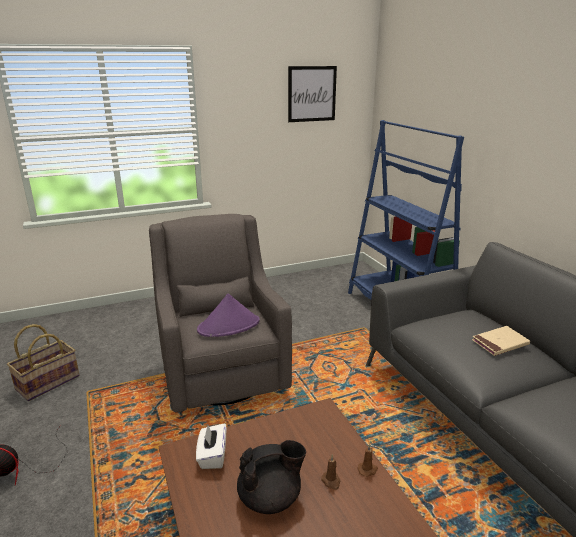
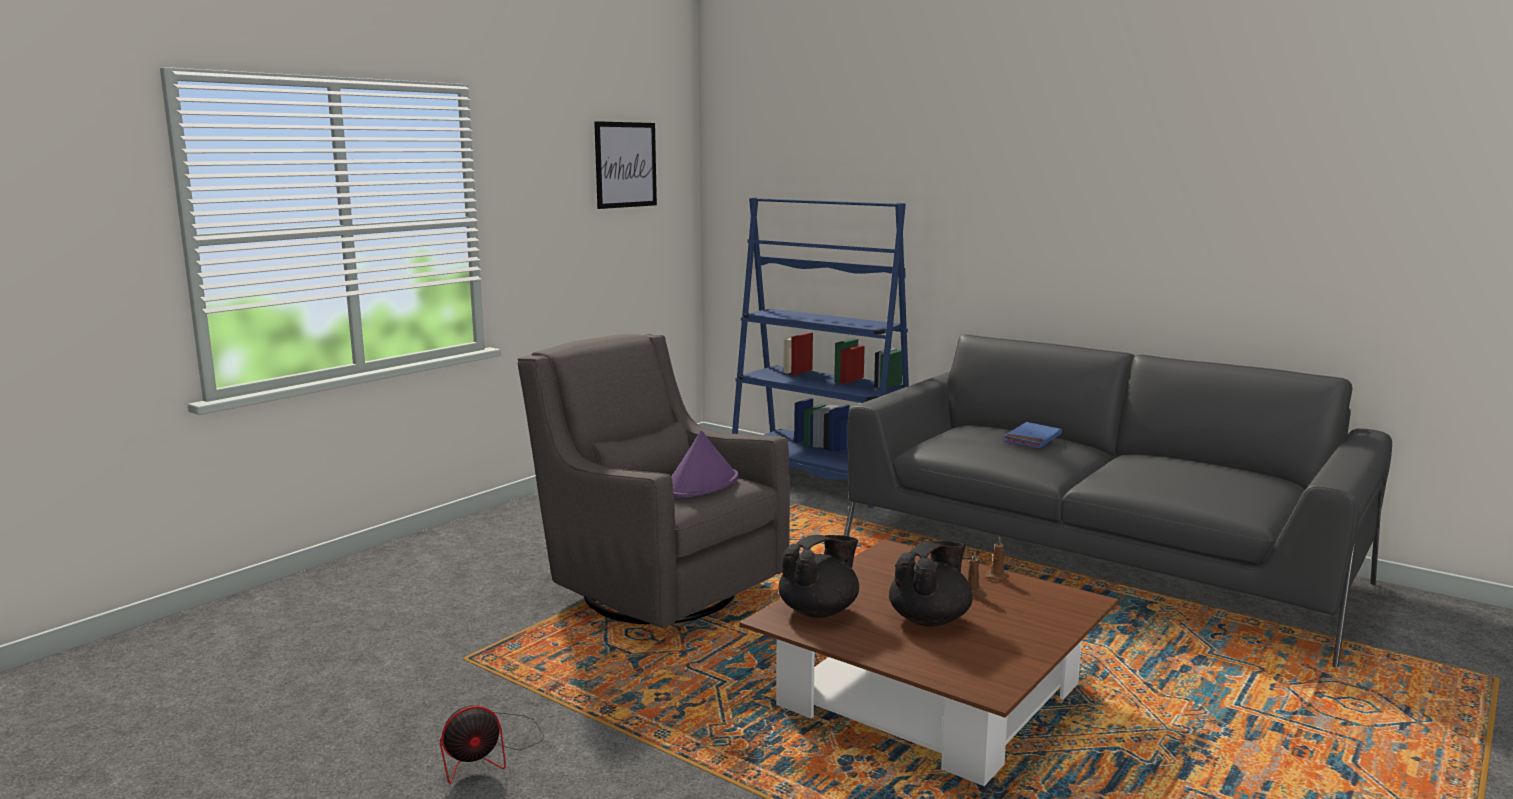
camera: 30 degrees left, 10 degrees down
basket [7,324,80,401] -> none
white tissue box [196,423,226,469] -> black teapot [778,535,859,618]
beige book [472,326,530,356] -> blue book [1004,422,1062,448]

